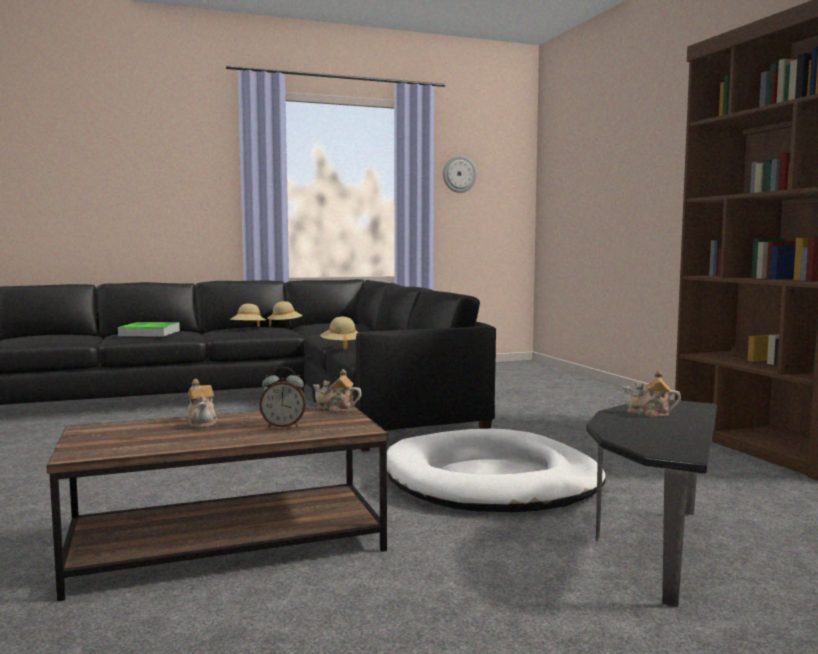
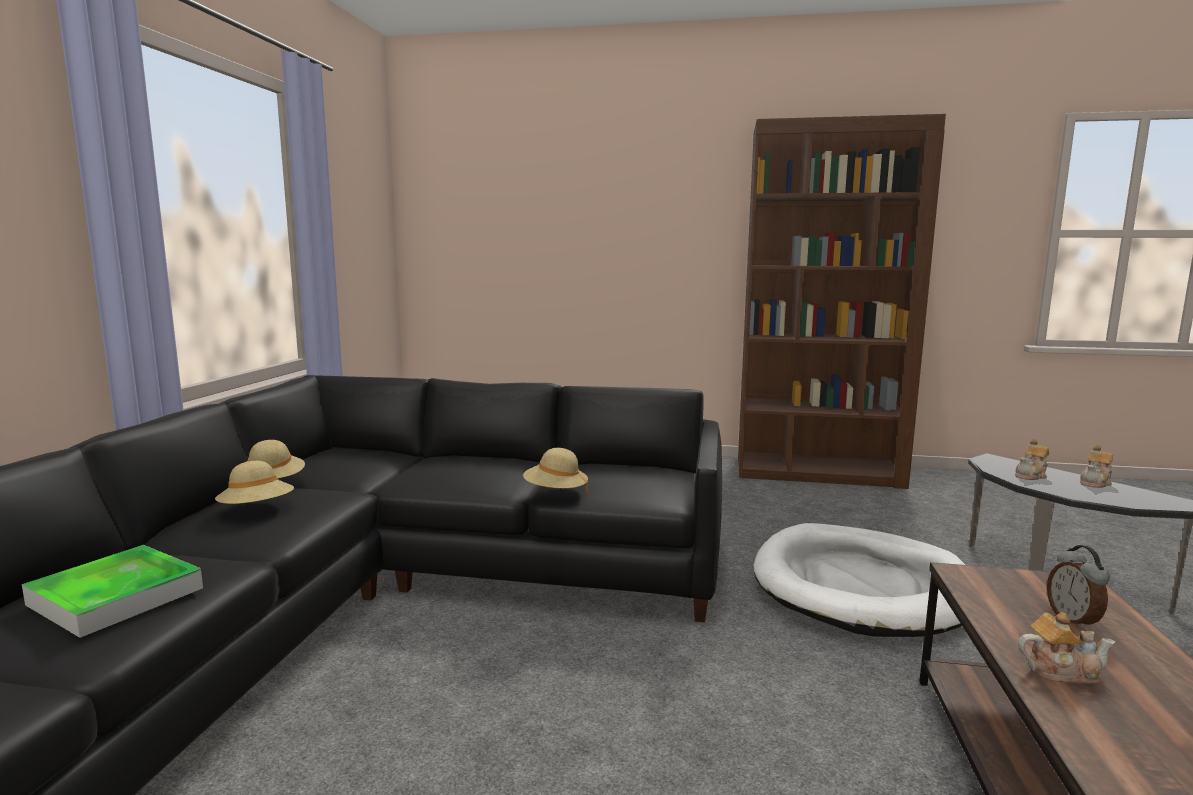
camera: 60 degrees left, 5 degrees up
alarm clock [259,367,306,428] -> alarm clock turned 150 degrees clockwise [1047,545,1110,630]
teapot [313,369,362,413] -> teapot moved to [1080,445,1113,488]
wall clock [443,155,477,193] -> none

